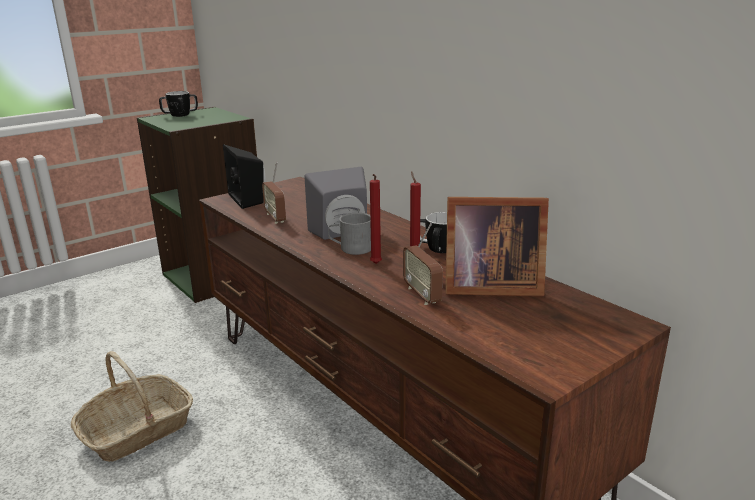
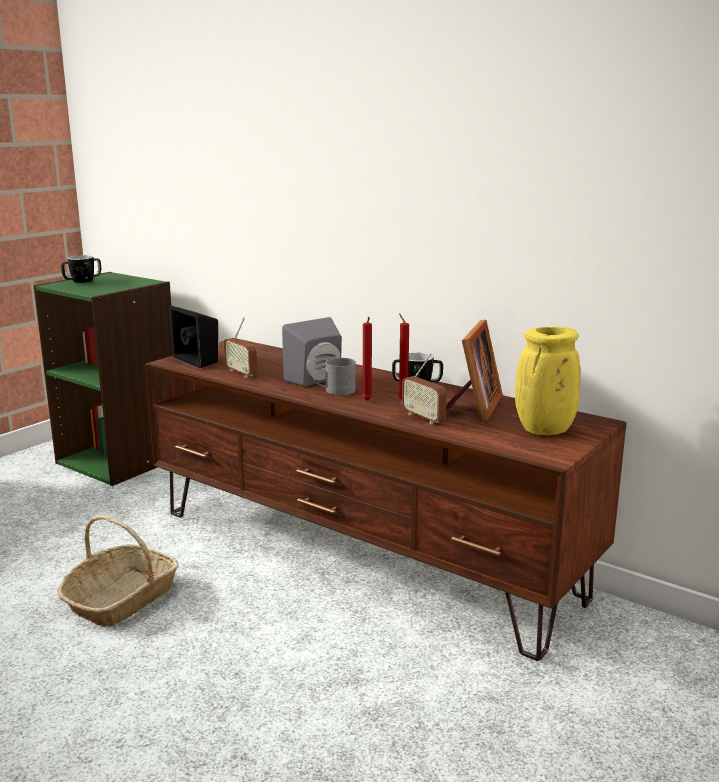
camera: 15 degrees left, 5 degrees down
picture frame [445,197,549,296] -> picture frame turned 60 degrees counterclockwise [446,320,503,422]
none -> yellow vase [515,327,580,435]

